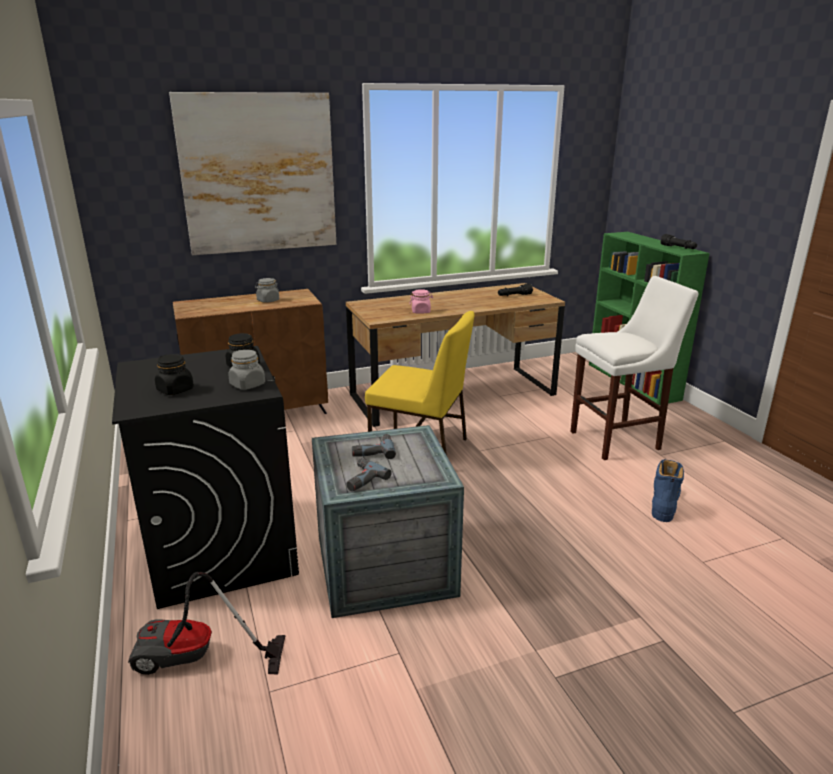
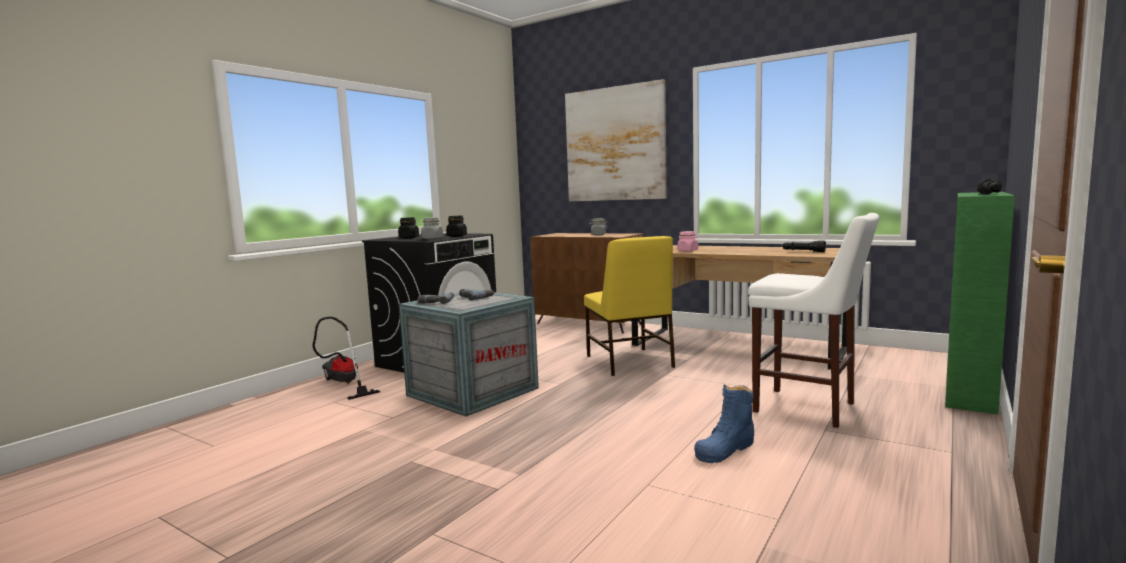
camera: 55 degrees right, 15 degrees down
blue boot [652,459,684,522] -> blue boot turned 150 degrees clockwise [694,385,755,463]

